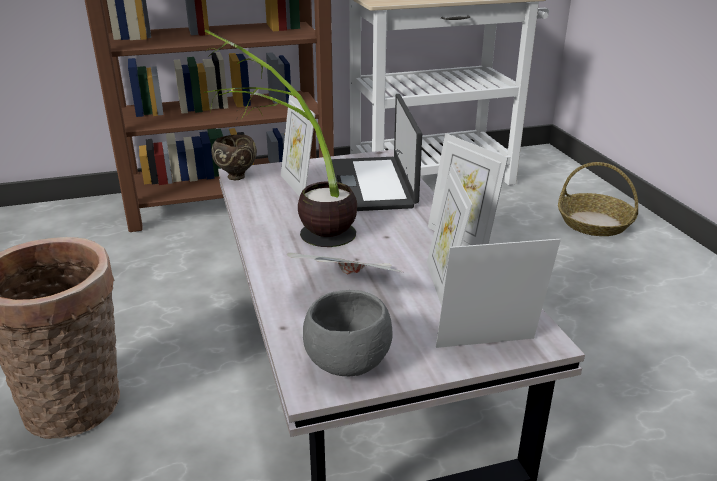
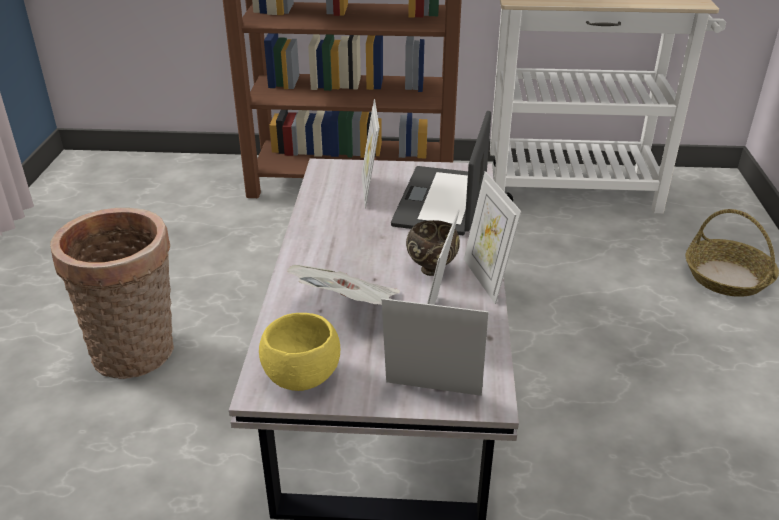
camera: 20 degrees right, 5 degrees up
potted plant [204,29,357,247] -> none
brown bowl [212,134,257,180] -> brown bowl moved to [406,220,460,276]
grey bowl [303,290,392,376] -> yellow bowl [259,313,340,391]

